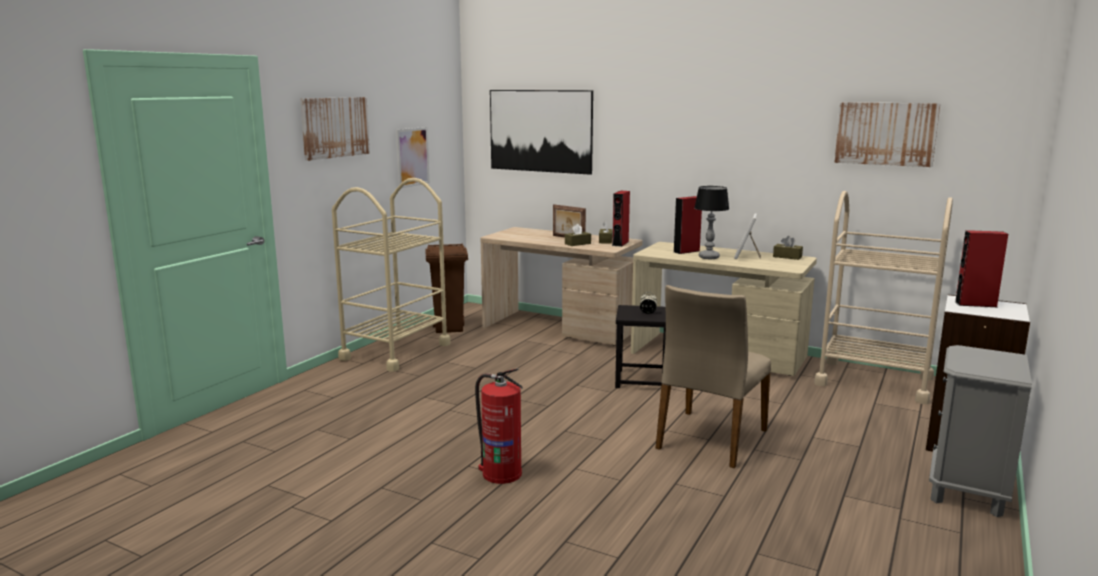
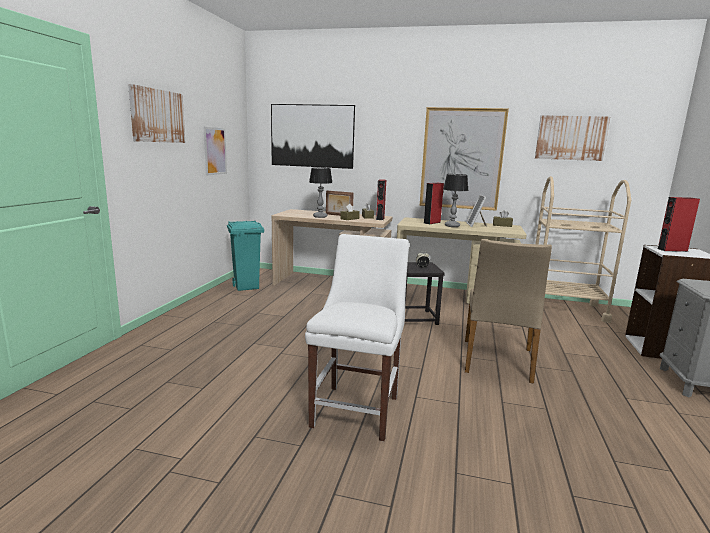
camera: 15 degrees left, 0 degrees up
beige cart [332,178,451,372] -> none
brown trash can [425,244,468,333] -> turquoise trash can [227,221,264,291]
fire extinguisher [475,369,523,484] -> white chair [305,234,409,441]
none -> table lamp [309,168,332,218]
none -> picture [420,107,509,211]

